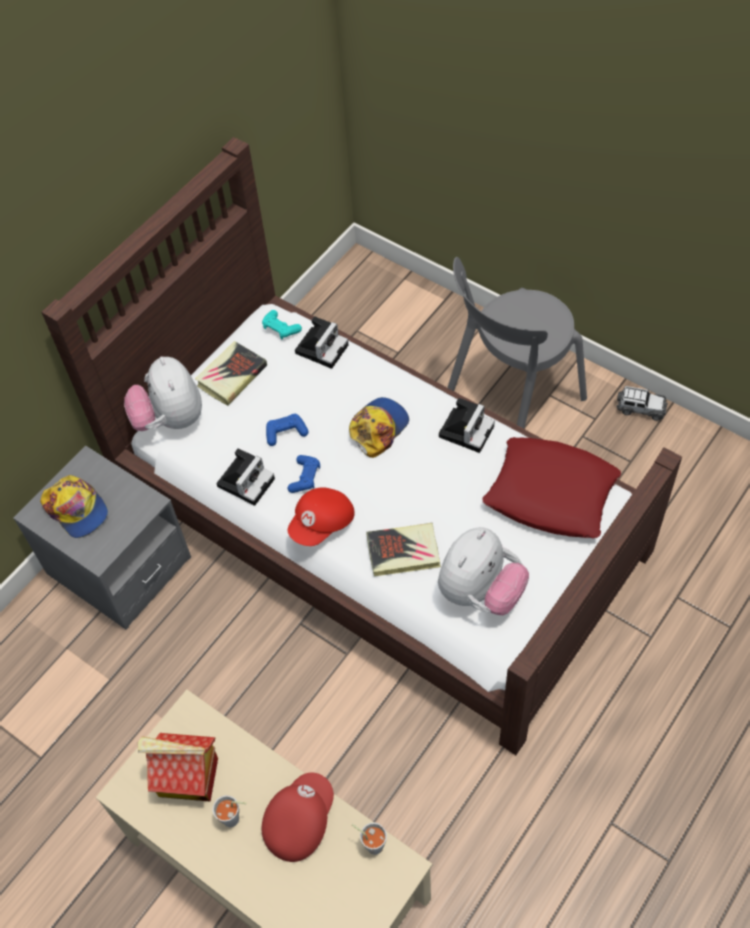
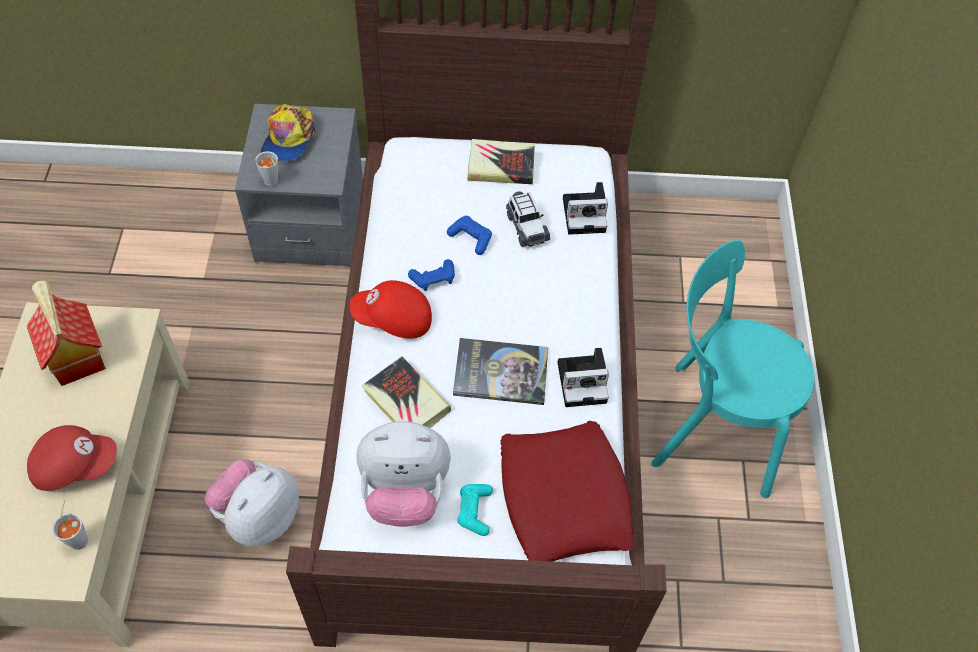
camera: 50 degrees right, 0 degrees up
plush toy [124,356,202,431] -> plush toy moved to [205,459,299,547]
grey cup [213,795,246,827] -> grey cup moved to [255,151,278,186]
camera [217,448,275,506] -> none
turquoise game controller [262,310,302,339] -> turquoise game controller moved to [457,484,493,536]
cap [349,397,409,458] -> none
grey chair [447,257,587,429] -> turquoise chair [651,240,814,498]
toy car [616,386,668,421] -> toy car moved to [506,191,550,247]
none -> book [453,338,548,405]

